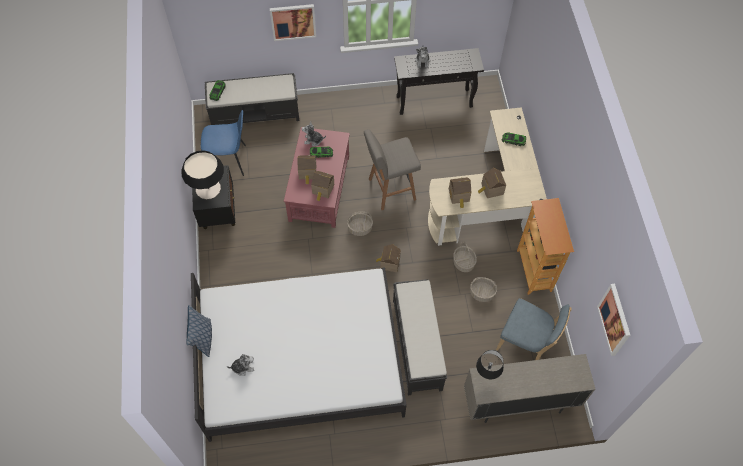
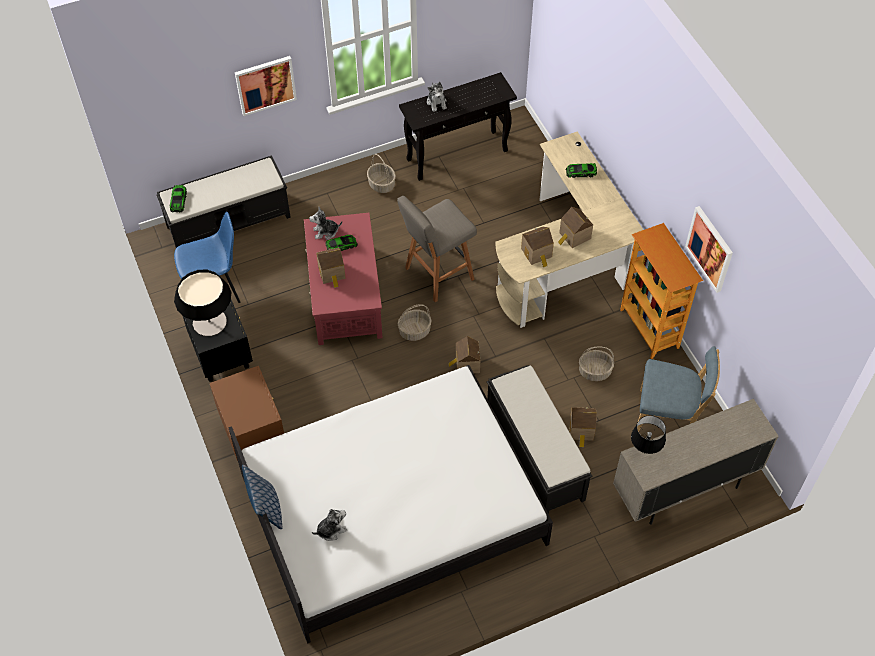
camera: 15 degrees left, 5 degrees down
toy house [311,171,334,201] -> toy house moved to [569,407,597,447]
basket [453,241,477,272] -> basket moved to [367,154,396,193]
picture [597,284,630,356] -> picture moved to [685,206,733,293]
none -> brown nightstand [209,366,284,461]

